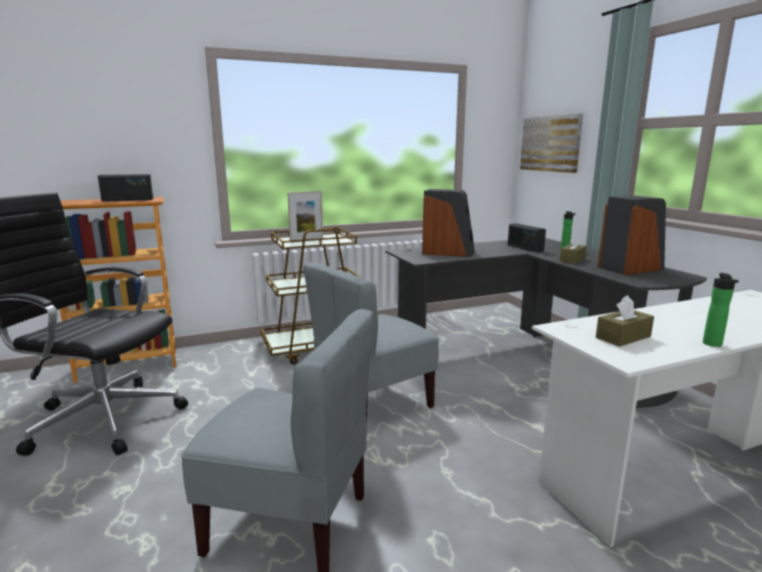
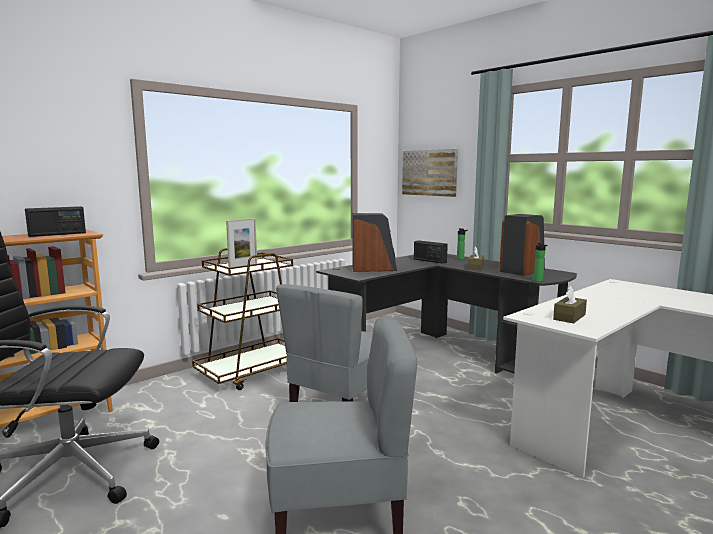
camera: 20 degrees left, 5 degrees down
bottle [703,273,739,347] -> bottle moved to [534,242,548,282]

